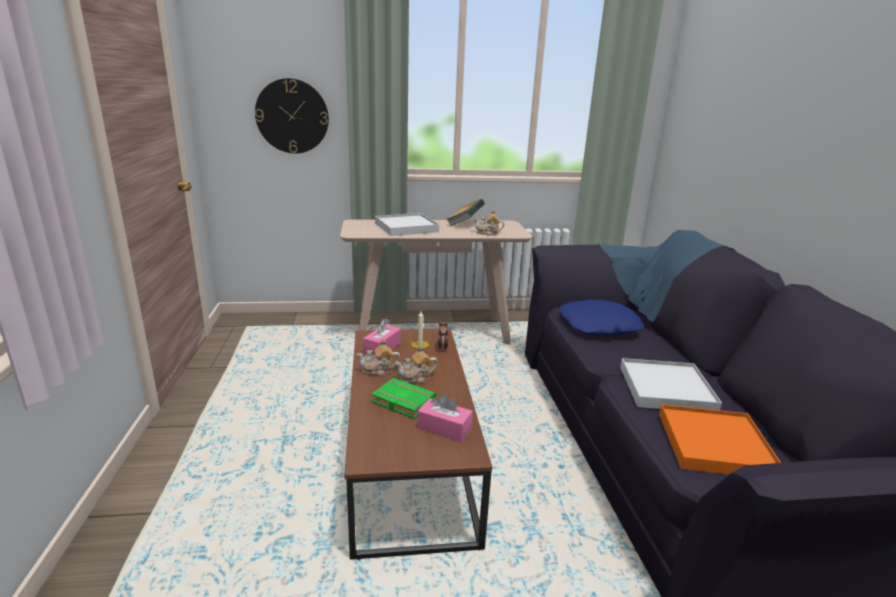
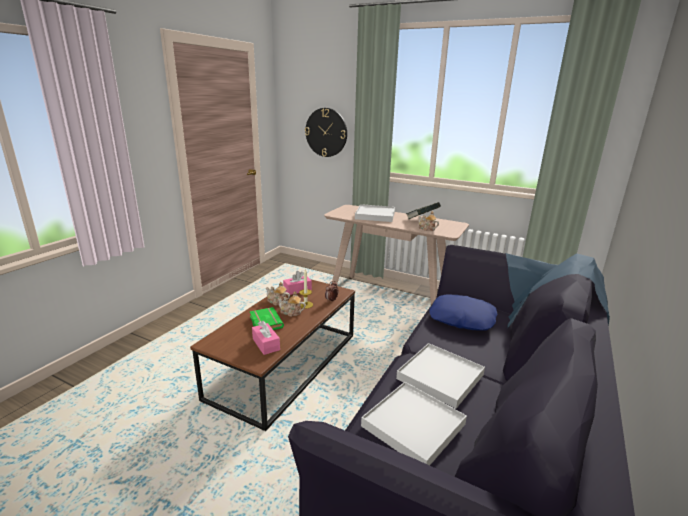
camera: 35 degrees right, 0 degrees up
orange tray [659,404,781,475] -> white tray [361,382,467,465]

